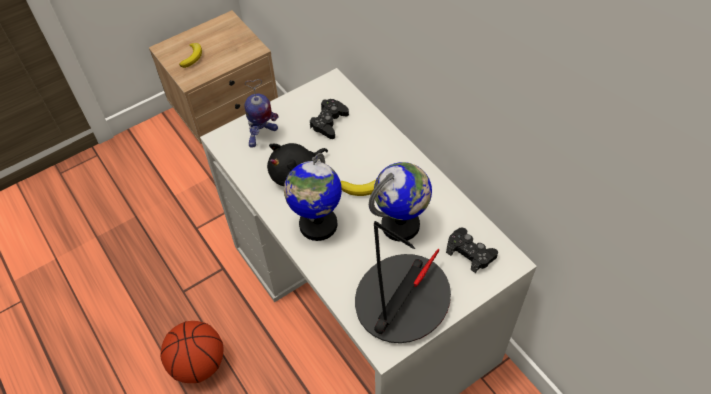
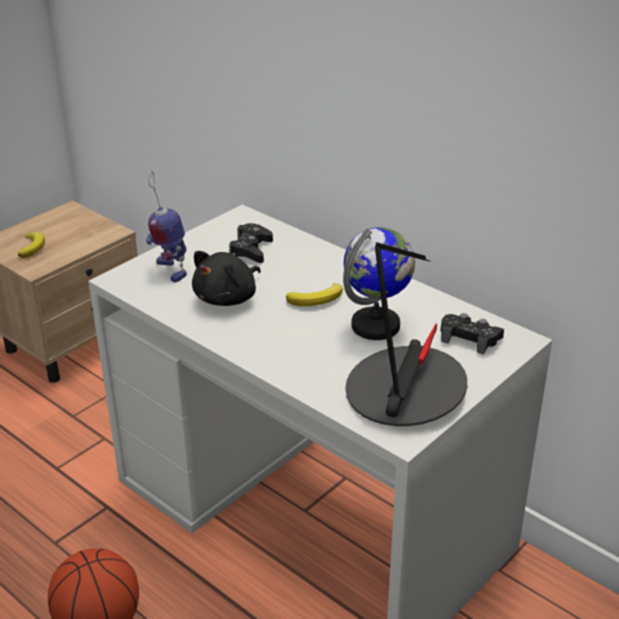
camera: 15 degrees left, 20 degrees down
toy robot [244,79,278,147] -> toy robot turned 120 degrees clockwise [146,171,187,282]
globe [284,153,342,241] -> none

